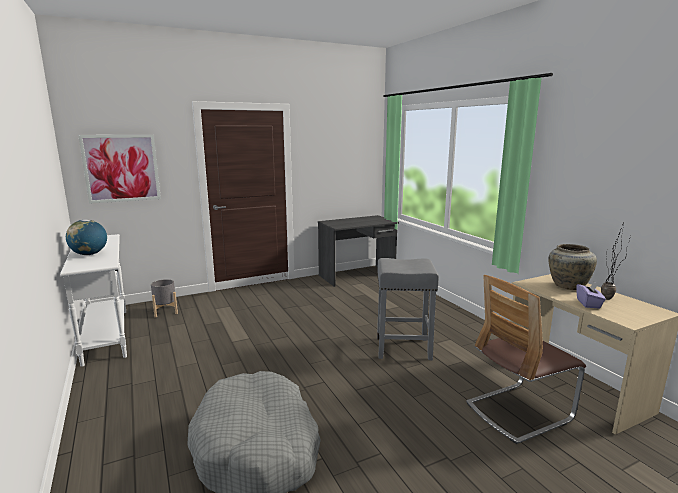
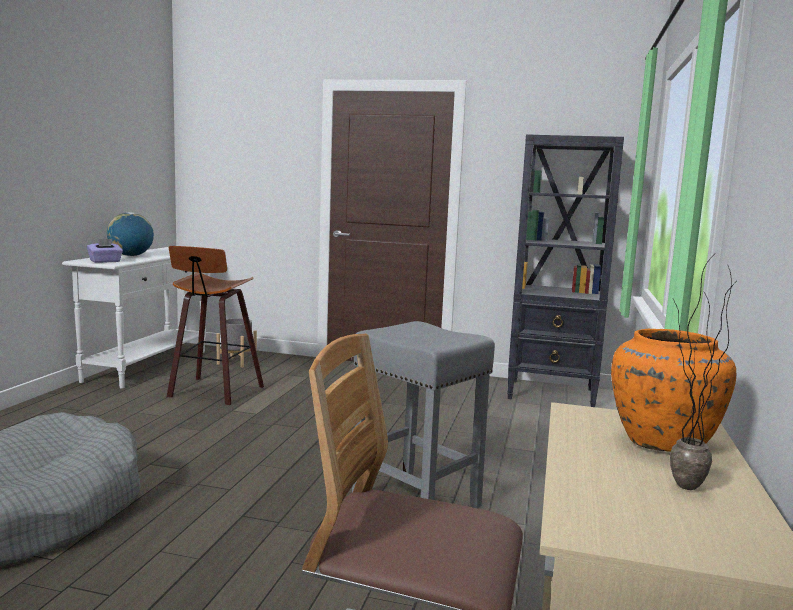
camera: 40 degrees right, 5 degrees down
picture [78,135,161,204] -> none
grey desk [318,215,399,287] -> black bookcase [507,134,624,407]
beige vase [548,244,597,290] -> orange vase [611,329,736,452]
purple tissue box [577,282,606,309] -> purple tissue box moved to [87,239,123,263]
none -> stool [167,246,264,405]

